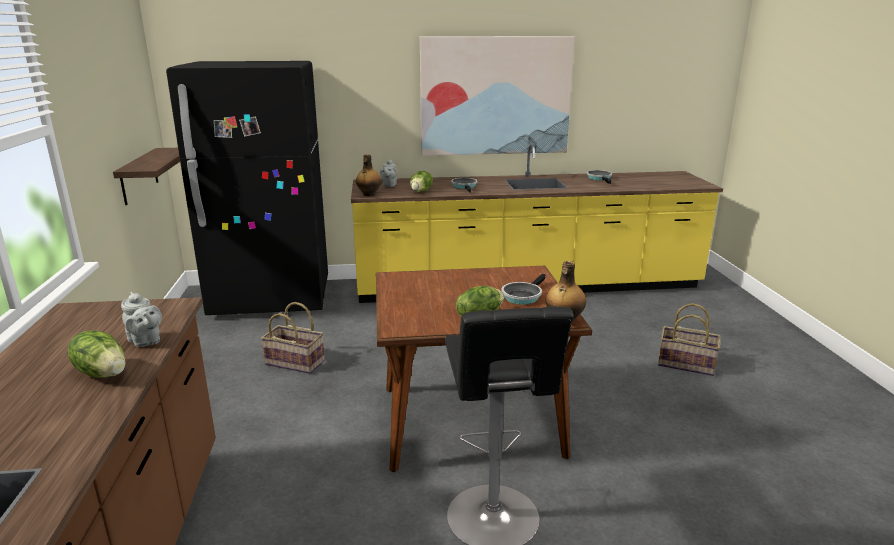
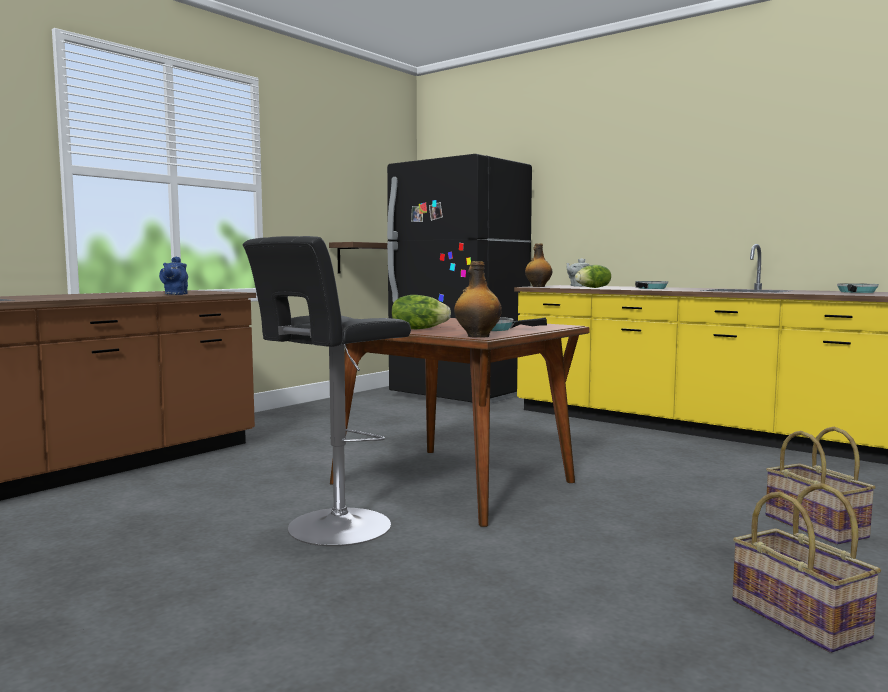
camera: 45 degrees right, 15 degrees down
lettuce [68,330,126,378] -> none
grey teapot [121,292,162,347] -> blue teapot [159,256,188,295]
basket [261,302,325,374] -> basket moved to [732,483,881,653]
picture [420,36,575,156] -> none

